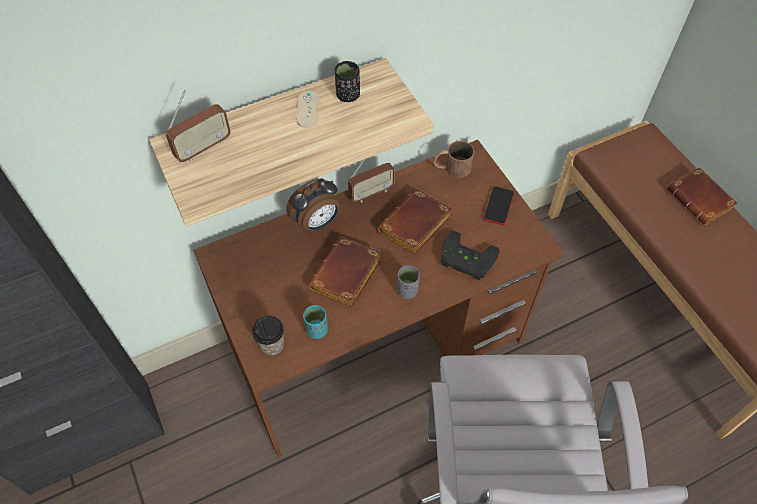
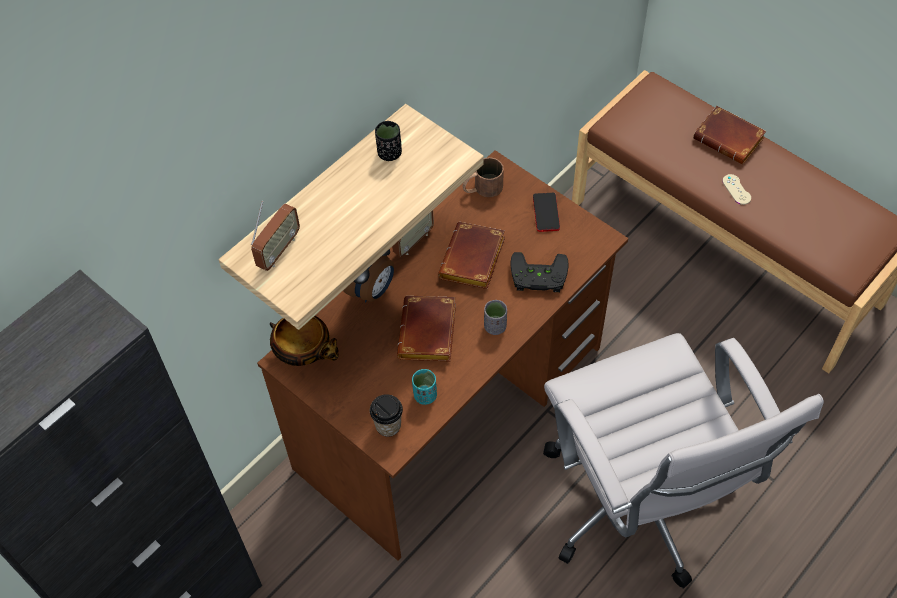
camera: 20 degrees left, 0 degrees up
beige game controller [297,90,320,128] -> beige game controller moved to [722,174,751,205]
none -> bowl [270,316,339,366]

